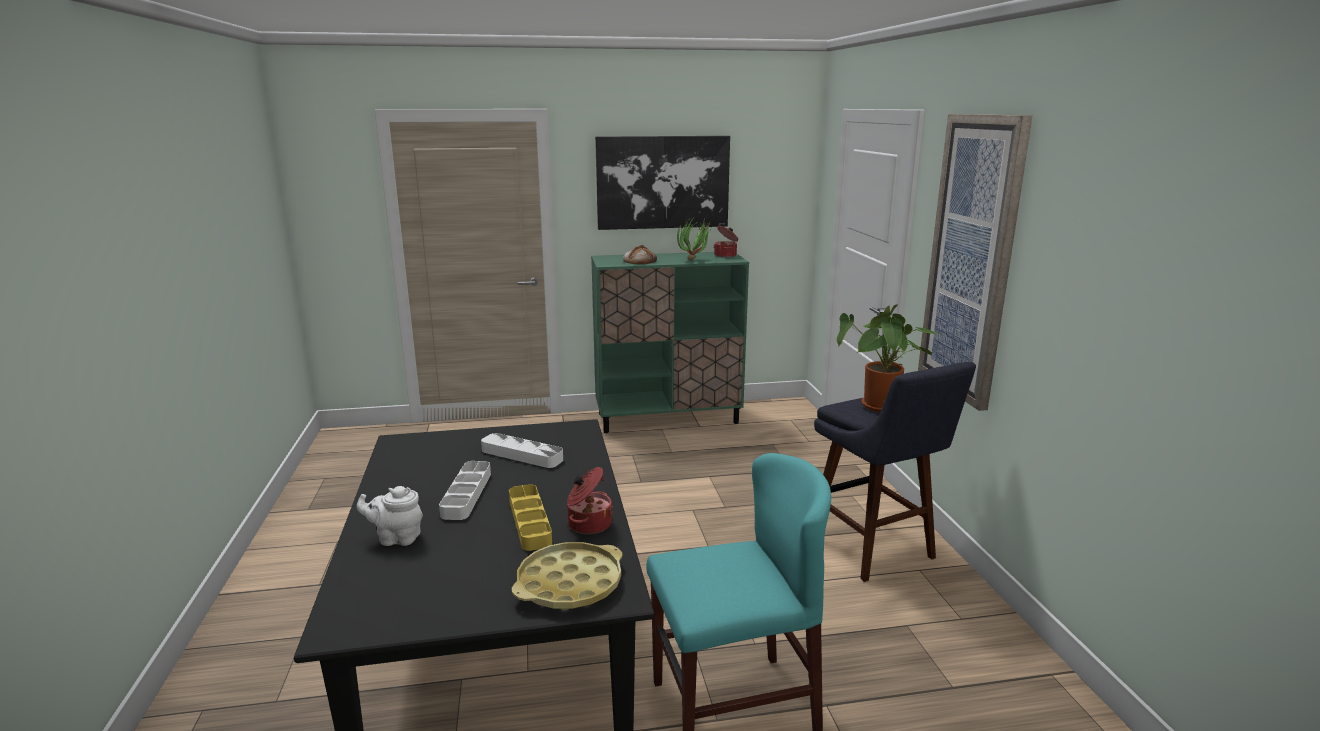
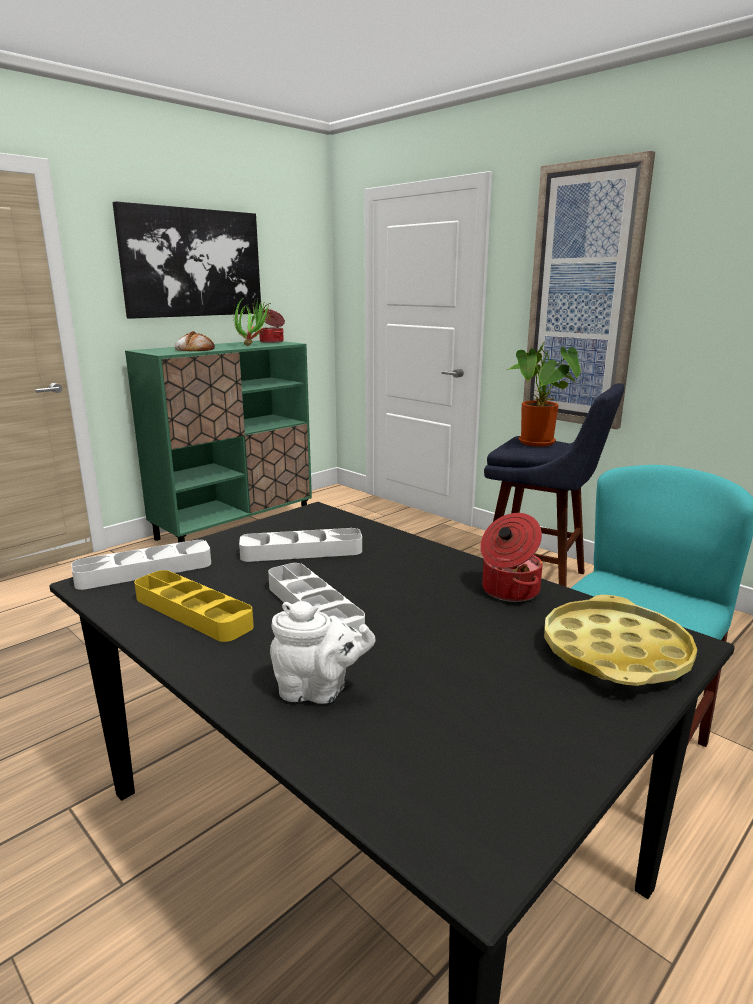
camera: 35 degrees left, 0 degrees up
white teapot [357,486,423,546] -> white teapot turned 135 degrees counterclockwise [270,601,376,704]
yellow tray [509,484,552,551] -> yellow tray moved to [134,570,254,642]
none -> white tray [71,540,211,590]

